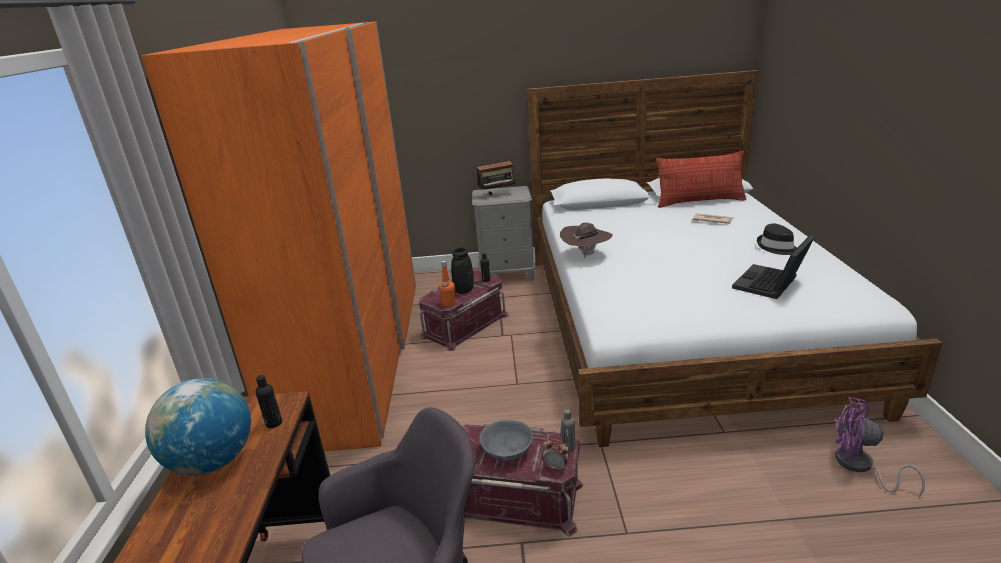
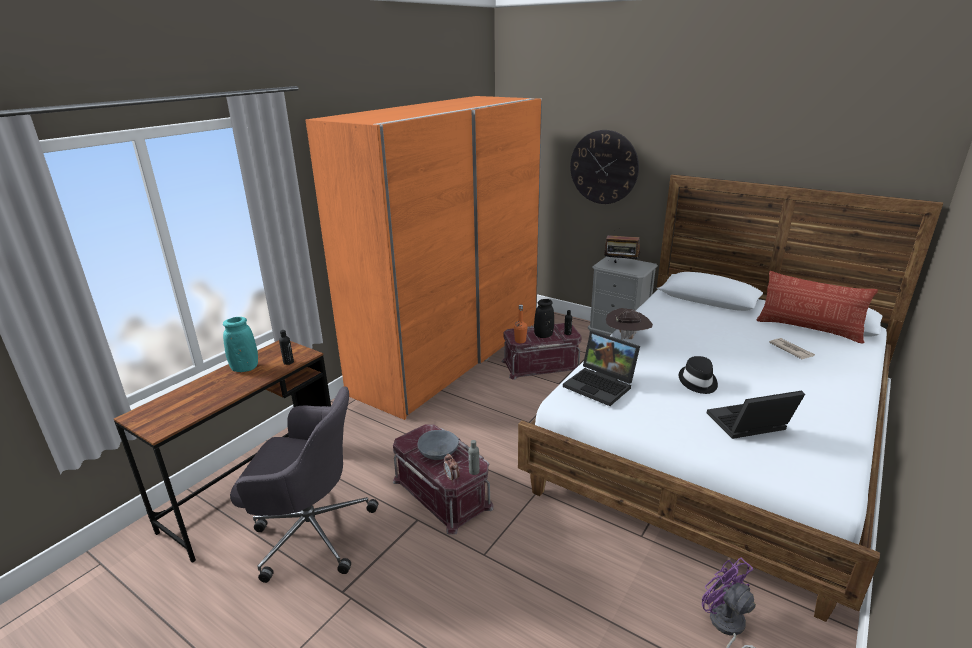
camera: 35 degrees right, 0 degrees up
globe [145,378,251,475] -> turquoise vase [223,317,258,372]
black hat [757,224,797,255] -> black hat moved to [679,356,718,394]
none -> laptop [563,331,640,406]
none -> wall clock [570,130,639,204]

